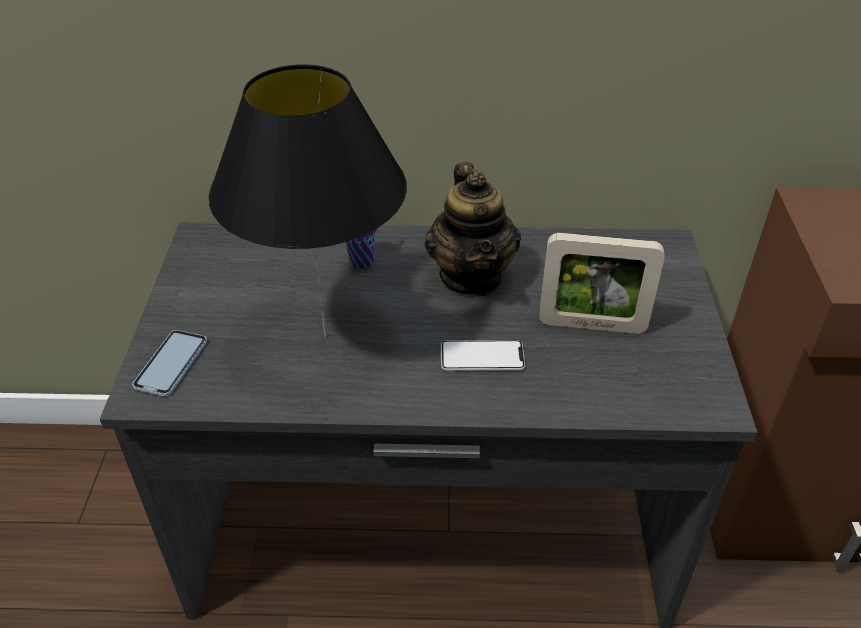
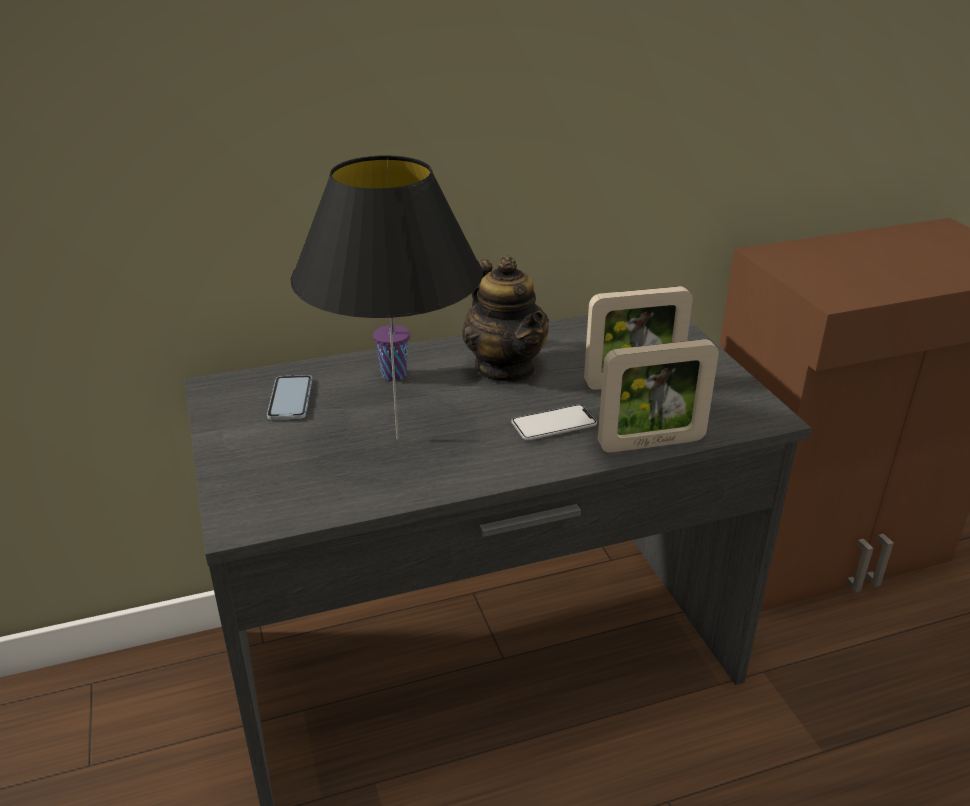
camera: 20 degrees left, 10 degrees down
phone [132,330,207,396] -> phone moved to [267,375,312,420]
none -> picture frame [598,339,719,453]

